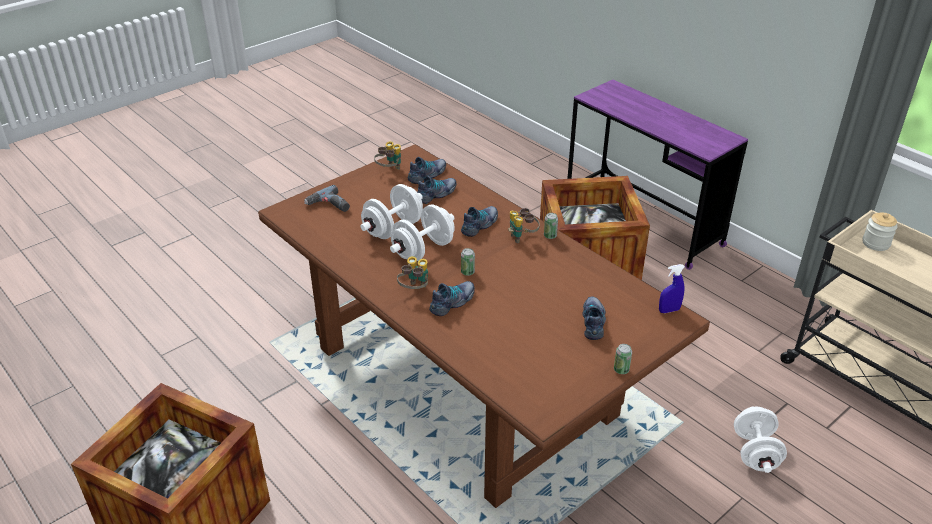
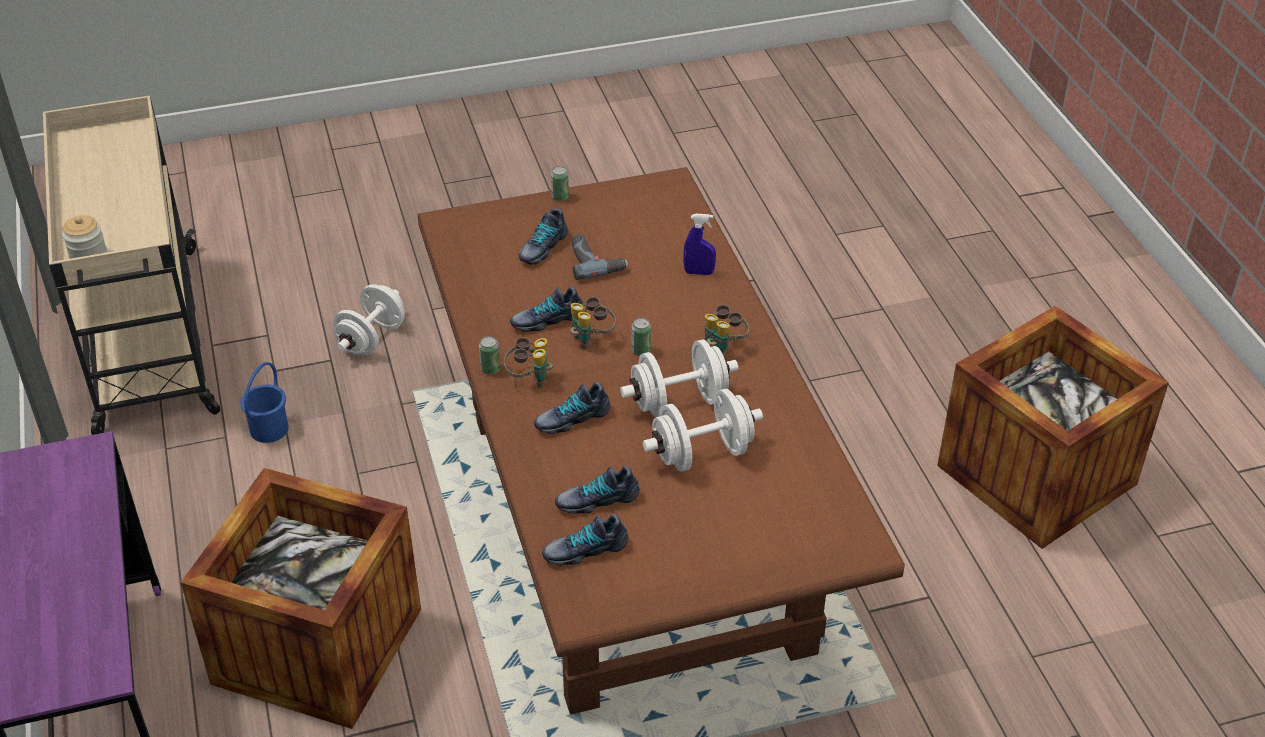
camera: 155 degrees left, 5 degrees up
power drill [304,185,350,212] -> power drill moved to [571,234,628,280]
binoculars [374,141,401,170] -> binoculars moved to [570,297,616,350]
shoe [429,281,475,316] -> shoe moved to [510,287,583,332]
blue spray bottle [659,264,685,313] -> blue spray bottle moved to [683,214,716,275]
none -> blue bucket [240,362,289,443]

